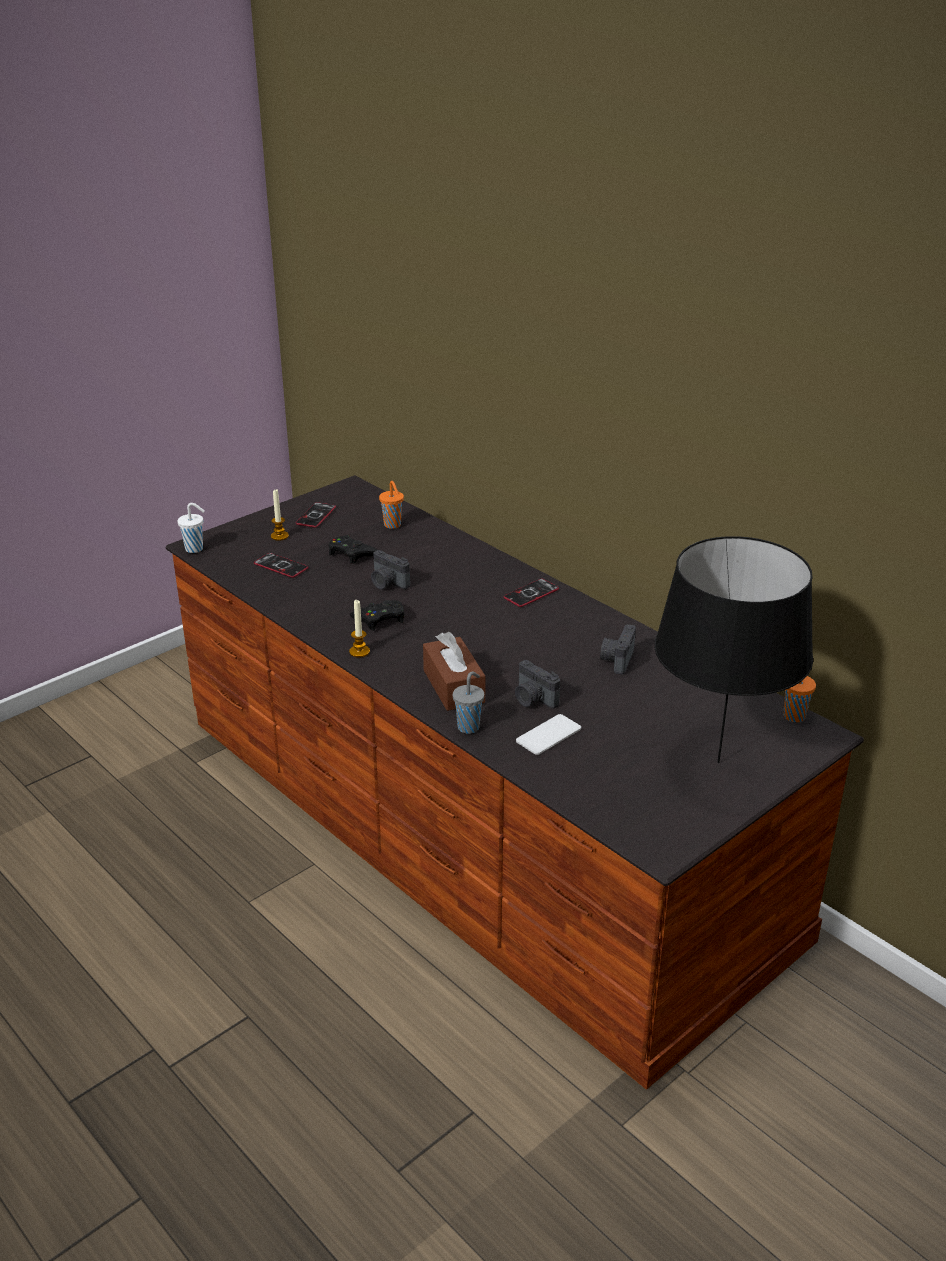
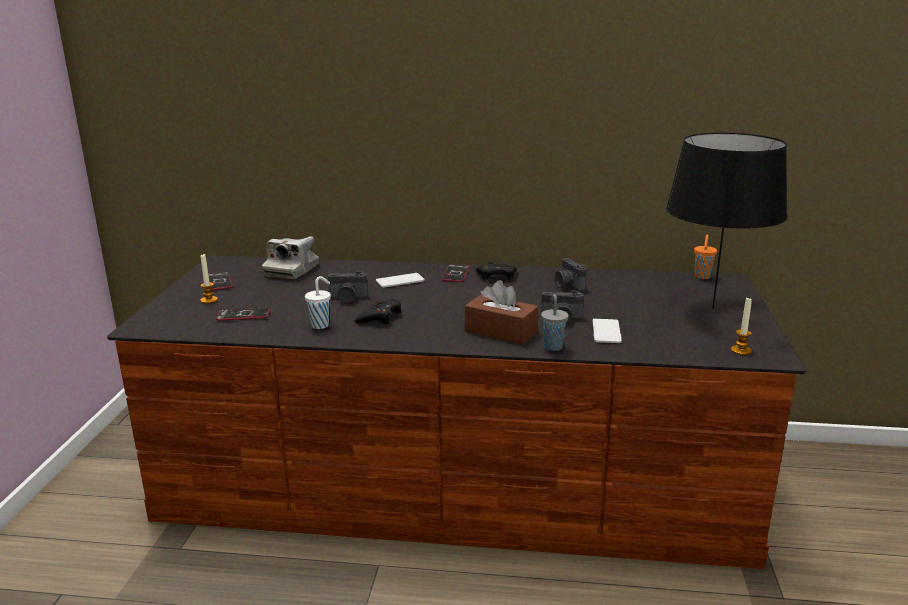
camera: 40 degrees left, 10 degrees down
white cup [177,503,205,553] -> white cup moved to [305,276,331,329]
black game controller [328,535,378,564] -> black game controller moved to [476,262,517,281]
candle [349,600,370,658] -> candle moved to [731,298,752,355]
orange cup [379,481,404,529] -> camera [262,236,319,279]
none -> phone [376,273,425,288]

